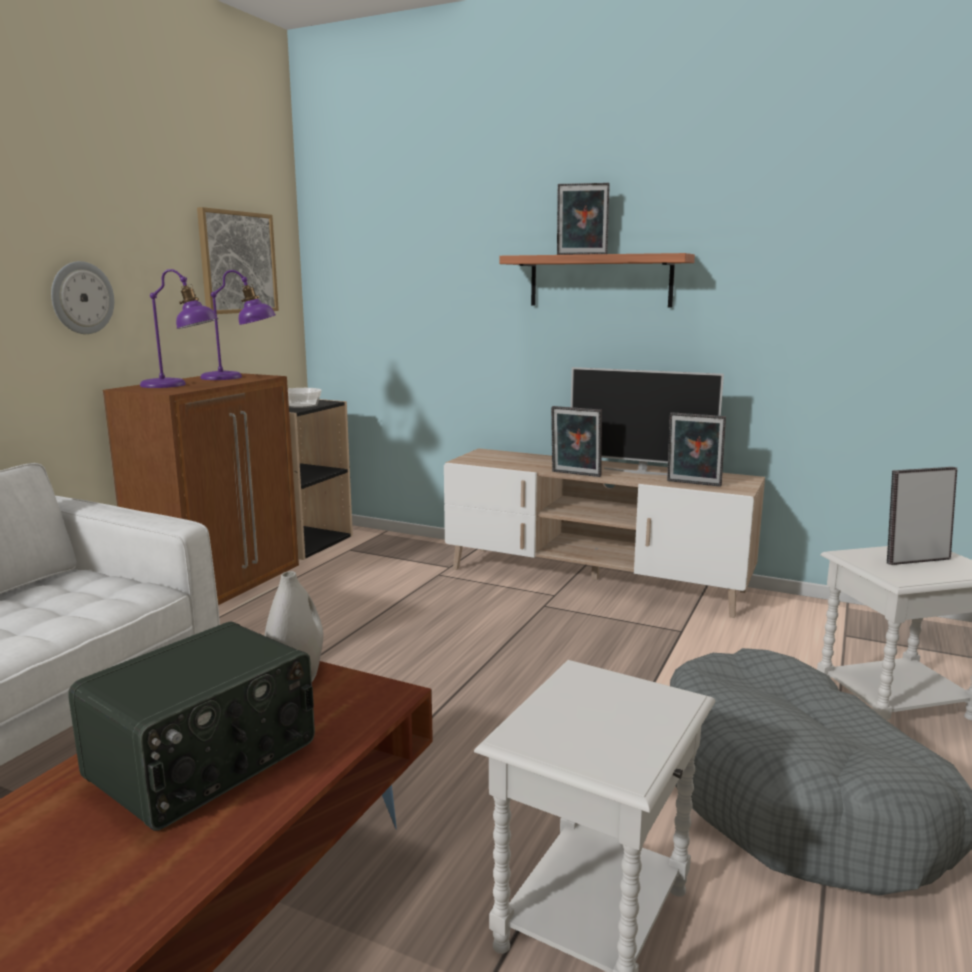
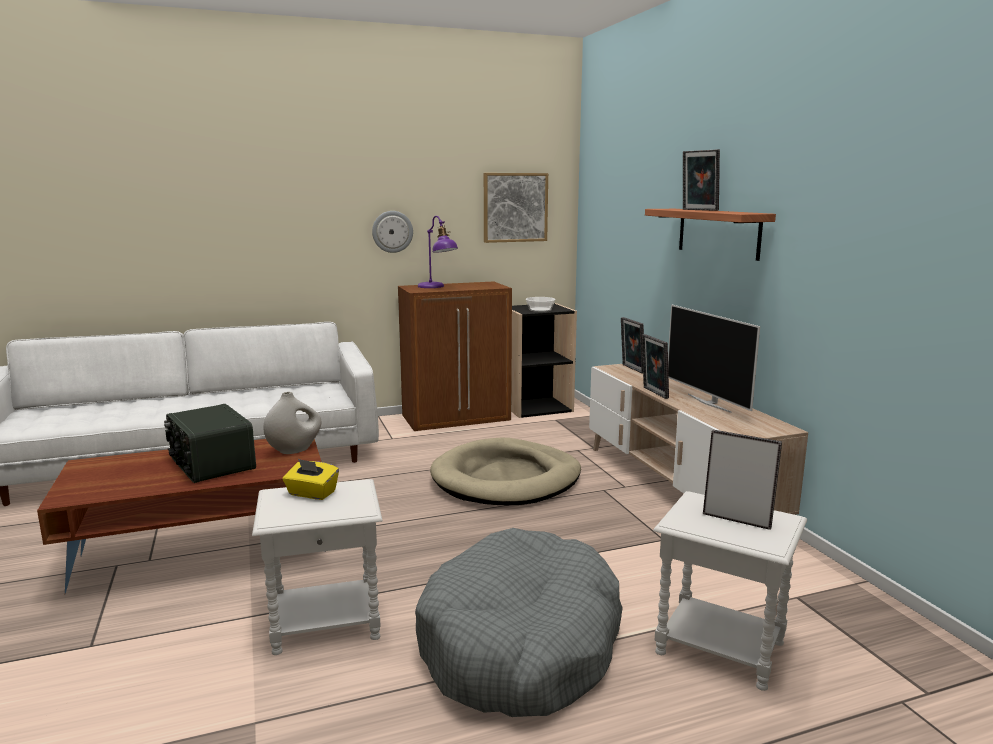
camera: 45 degrees right, 0 degrees up
radio [68,621,315,831] -> radio turned 60 degrees clockwise [164,404,256,483]
purple table lamp [201,270,276,380] -> none
picture frame [667,412,726,487] -> picture frame moved to [621,317,644,373]
none -> yellow tissue box [282,459,339,500]
none -> beige dog bed [430,437,581,505]

